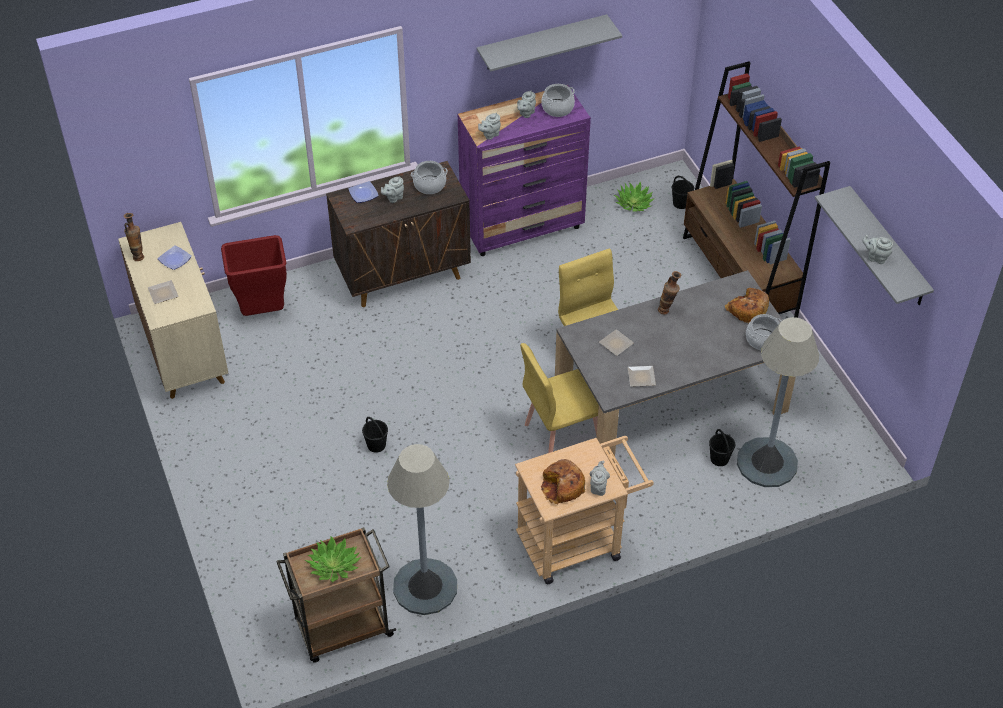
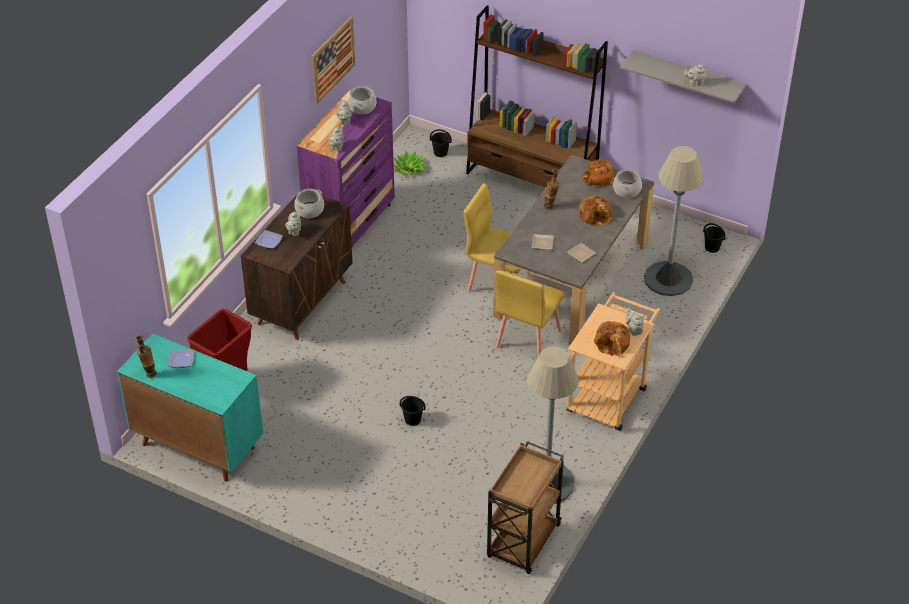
camera: 40 degrees left, 5 degrees down
beige cabinet [118,222,228,399] -> turquoise cabinet [117,333,263,482]
plate [148,280,179,304] -> none
potted plant [305,537,361,582] -> none
grey shelf [477,14,622,72] -> picture [311,17,355,105]
black bucket [709,429,735,466] -> black bucket moved to [703,223,726,253]
none -> bread [579,196,614,226]

